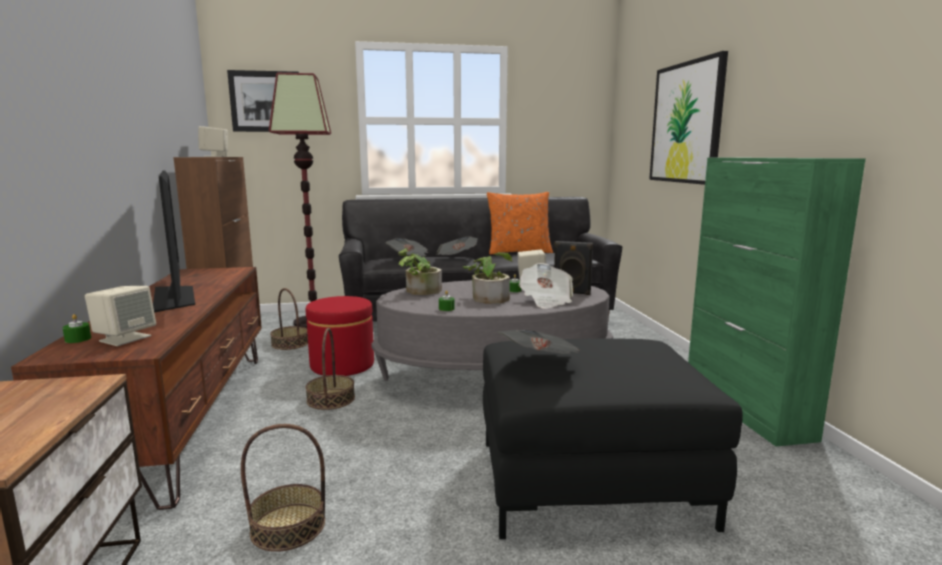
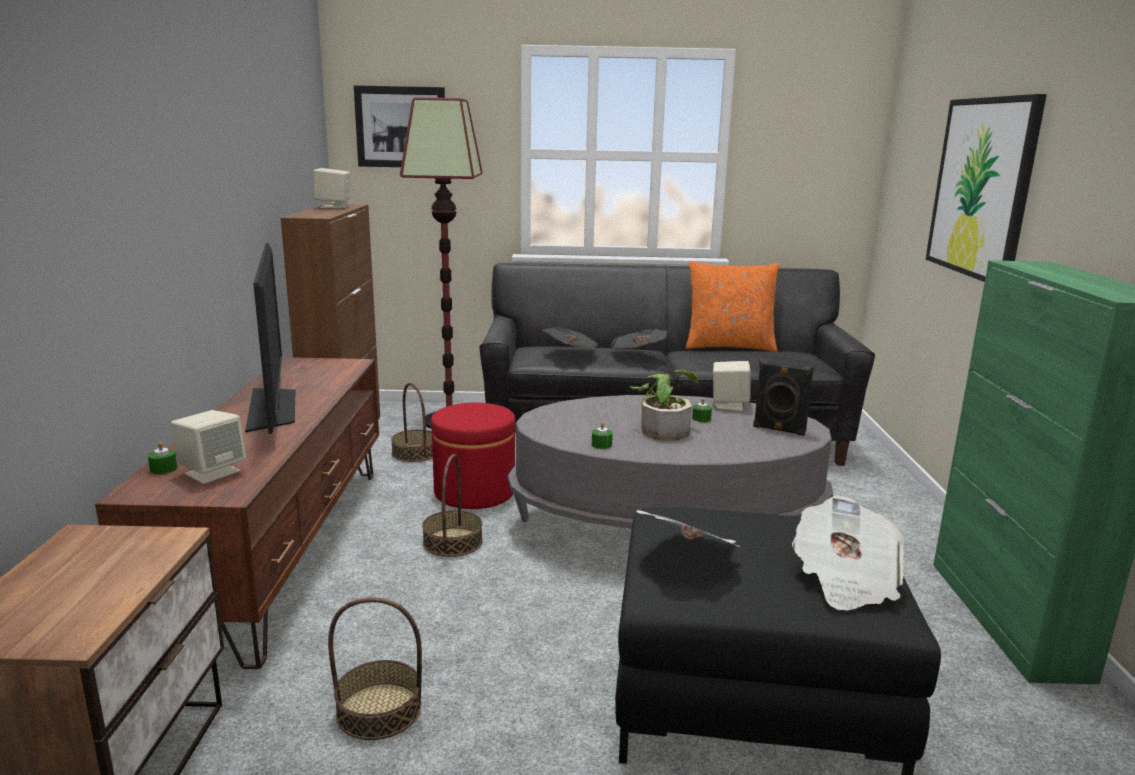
camera: 10 degrees right, 5 degrees up
potted plant [398,248,442,295] -> none
newspaper [519,263,573,309] -> newspaper moved to [792,496,904,610]

